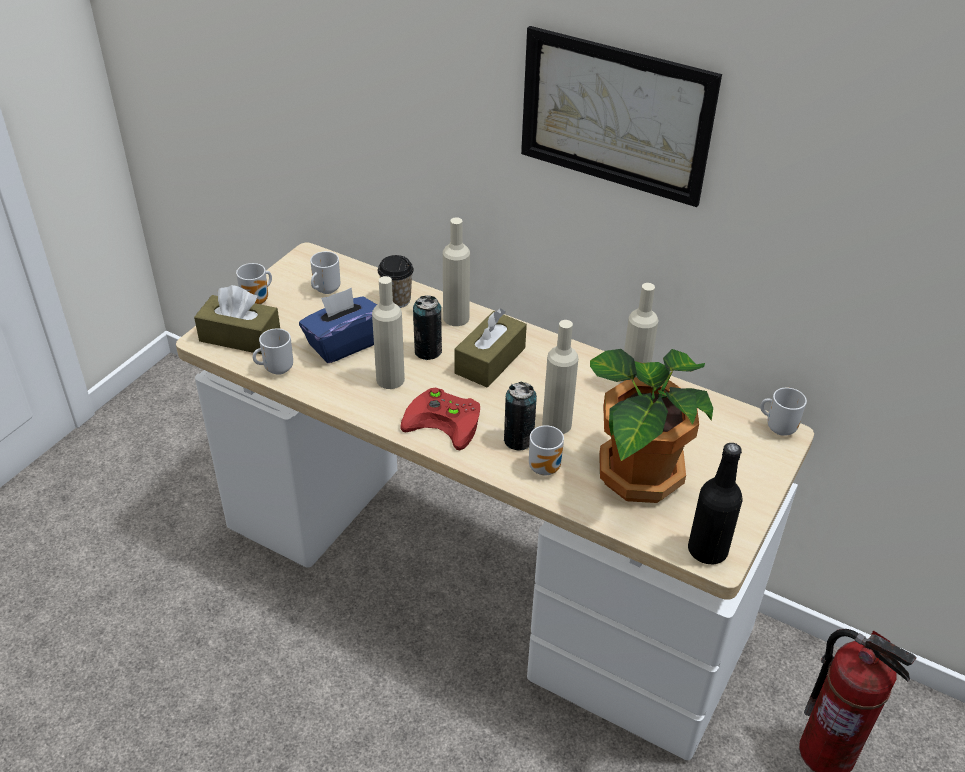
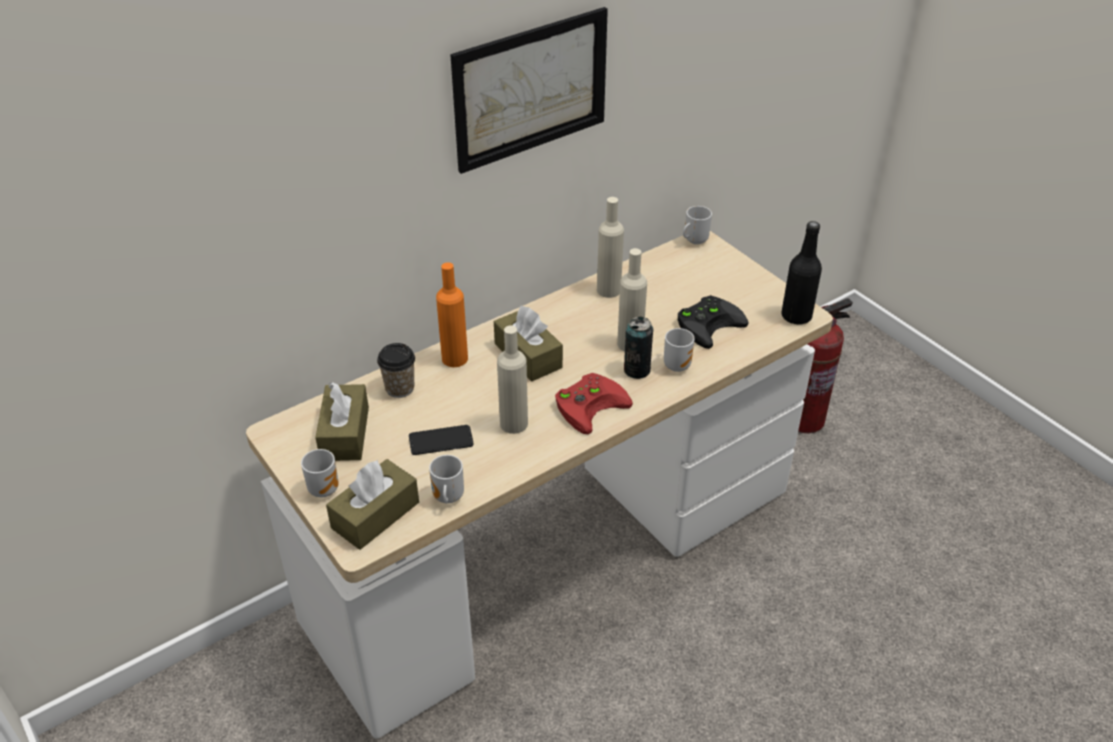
camera: 65 degrees left, 0 degrees up
blue tissue box [299,288,377,363] -> phone [409,425,474,455]
mug [310,251,340,294] -> brown tissue box [315,382,369,461]
can [413,295,442,360] -> none
beige bottle [443,217,470,326] -> orange bottle [436,262,468,367]
potted plant [590,349,713,503] -> black game controller [678,295,749,349]

